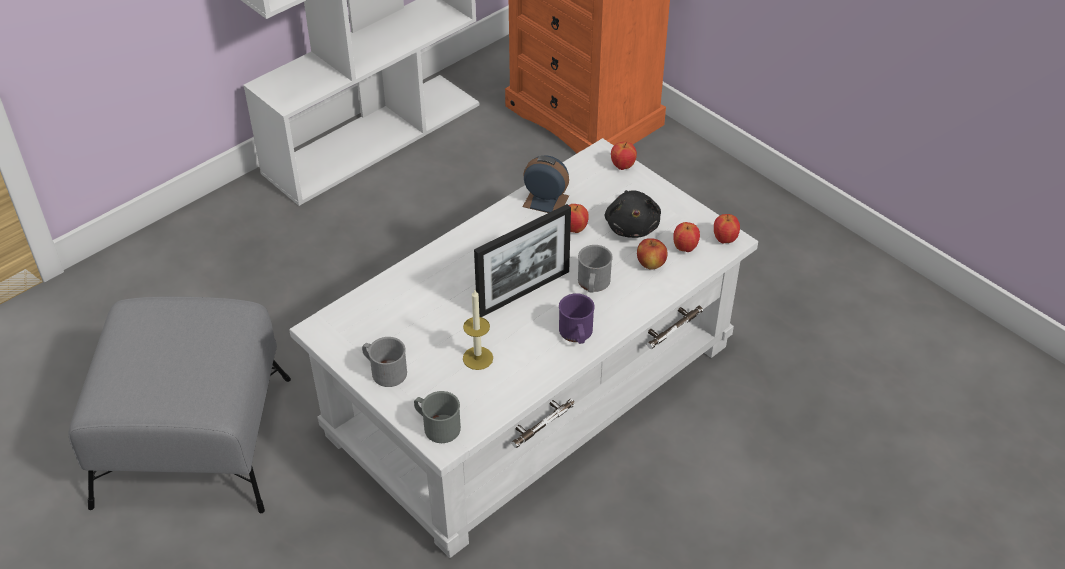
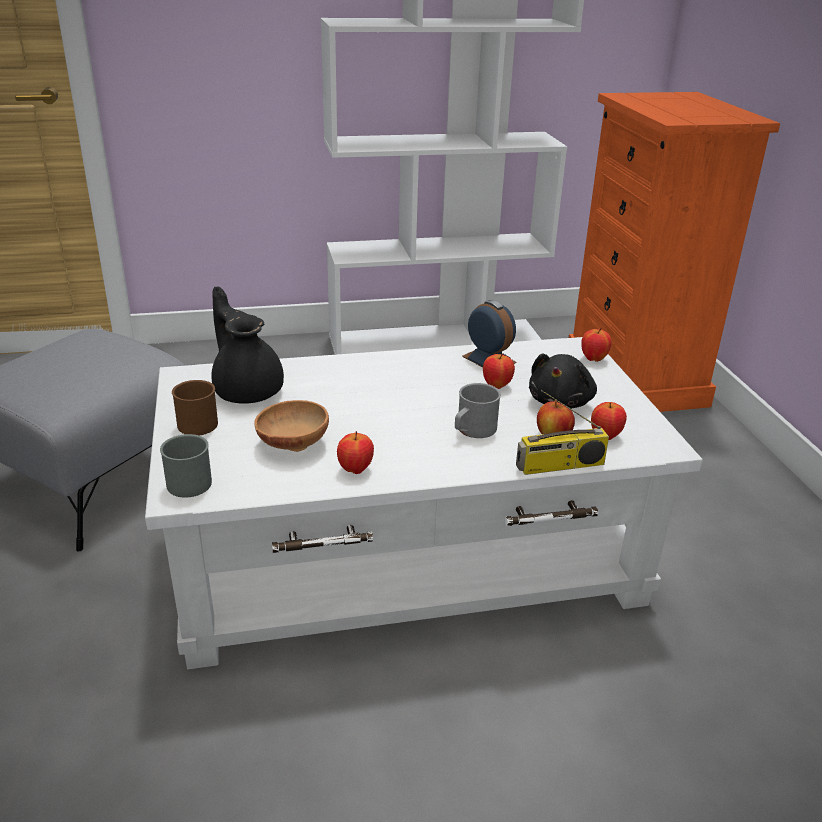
camera: 30 degrees right, 15 degrees down
grey mug [362,337,407,387] -> brown mug [172,380,218,435]
candle [463,290,493,370] -> brown bowl [254,400,329,452]
picture frame [474,204,571,317] -> none
purple mug [559,293,595,344] -> none
apple [714,214,740,243] -> apple moved to [337,431,374,474]
none -> black teapot [211,287,284,403]
none -> radio [516,390,609,475]

